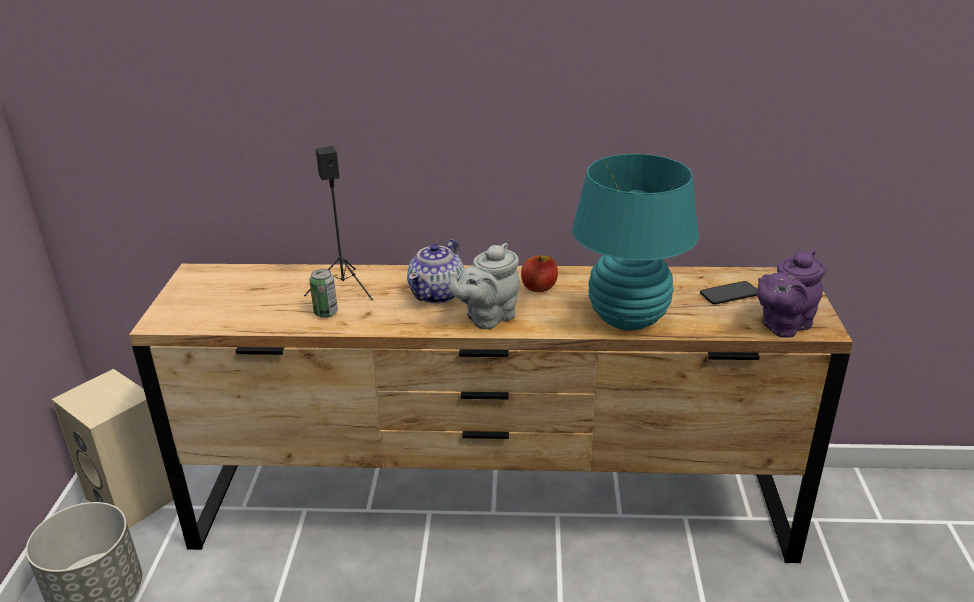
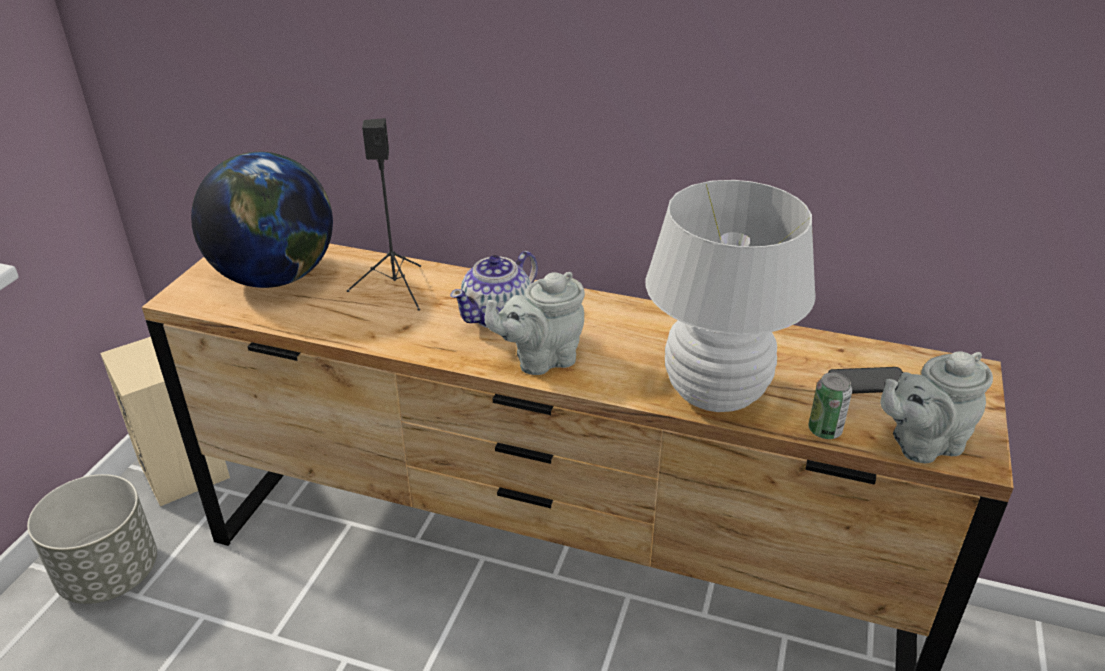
camera: 15 degrees right, 5 degrees up
can [309,269,338,318] -> can moved to [808,372,852,439]
apple [521,255,558,292] -> none
turquoise table lamp [572,154,699,330] -> white table lamp [646,180,816,412]
purple teapot [757,250,826,338] -> grey teapot [880,352,993,463]
none -> globe [191,152,333,288]

